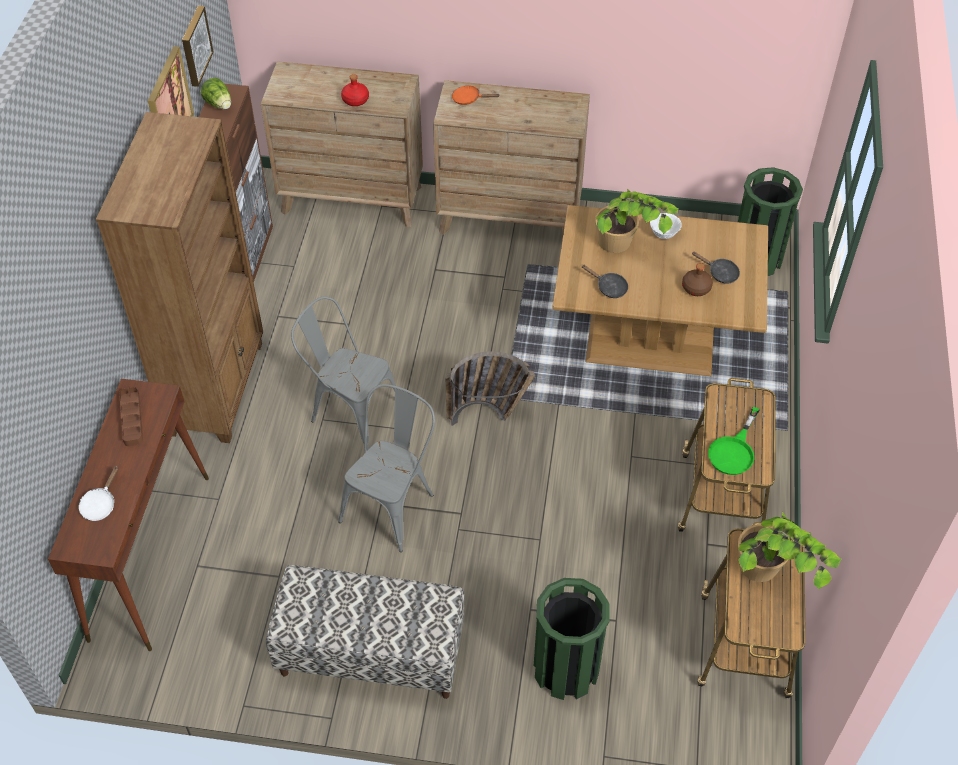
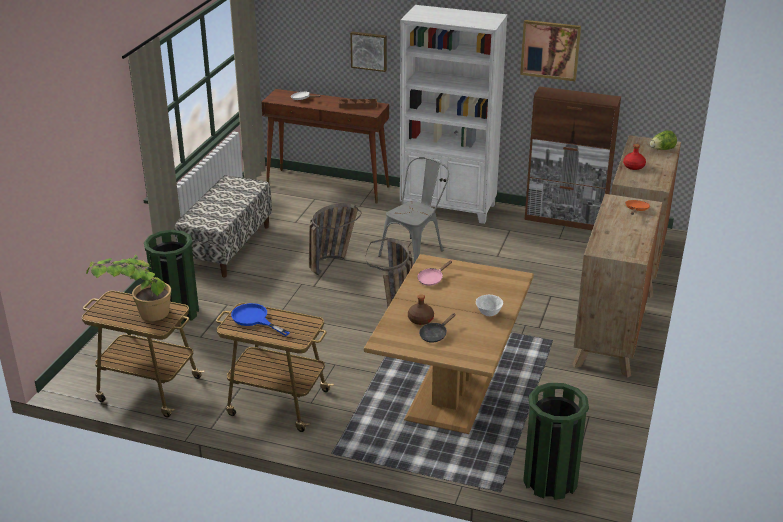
camera: 100 degrees right, 20 degrees down
brown bookcase [96,112,263,443] -> white bookcase [400,5,508,224]
picture [182,6,213,87] -> picture moved to [350,32,387,72]
lettuce [201,78,231,110] -> lettuce moved to [650,130,677,150]
grey chair [338,384,435,552] -> basket [309,203,361,275]
black frying pan [581,265,628,298] -> pink frying pan [417,260,452,286]
potted plant [595,188,679,253] -> none
green frying pan [708,407,760,475] -> blue frying pan [231,303,290,336]

